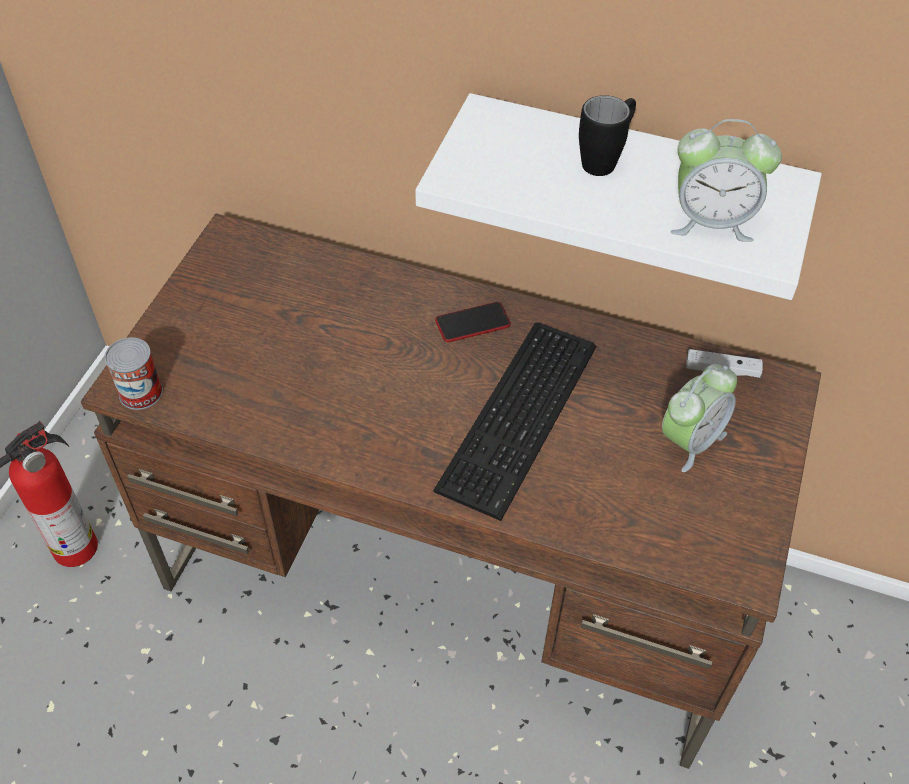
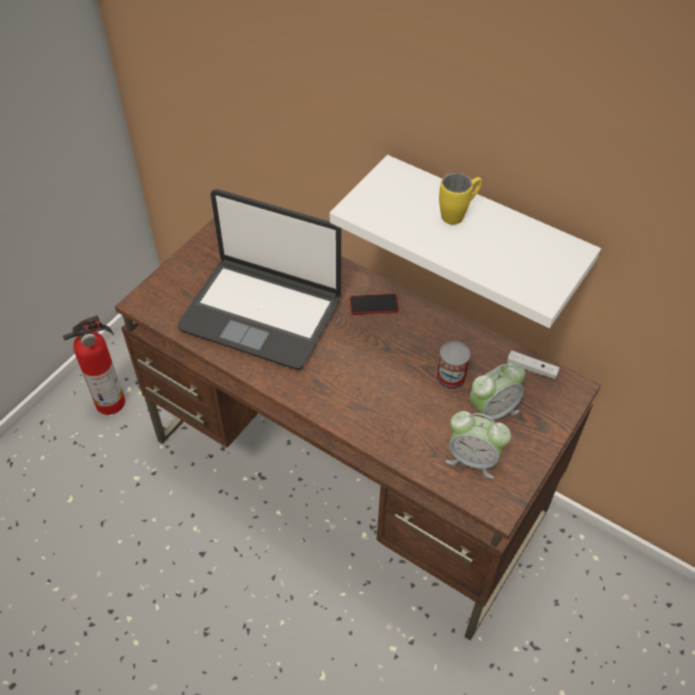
camera: 15 degrees right, 0 degrees up
can [105,337,163,410] -> can moved to [436,341,470,390]
keyboard [433,323,597,521] -> none
black mug [579,95,636,176] -> yellow mug [439,173,482,225]
alarm clock [670,119,782,242] -> alarm clock moved to [446,411,511,478]
none -> laptop [177,189,341,370]

